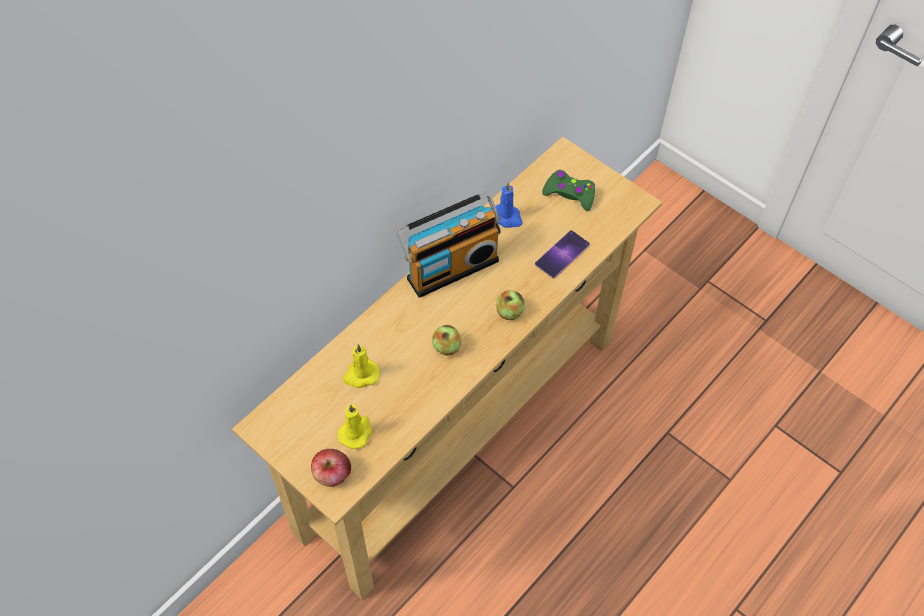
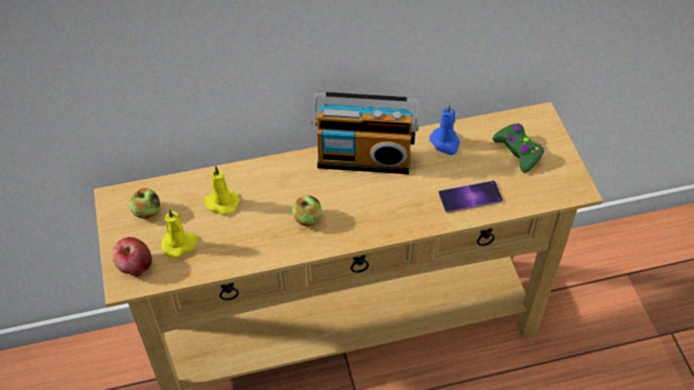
camera: 35 degrees right, 5 degrees down
apple [496,290,525,320] -> apple moved to [129,188,160,219]

